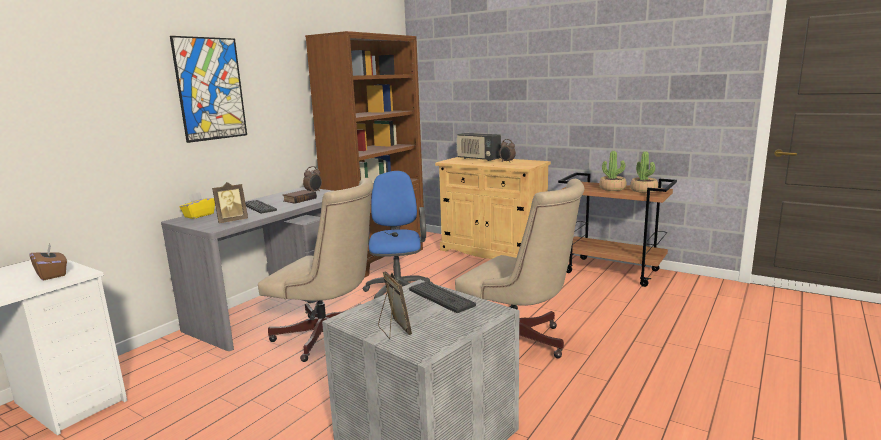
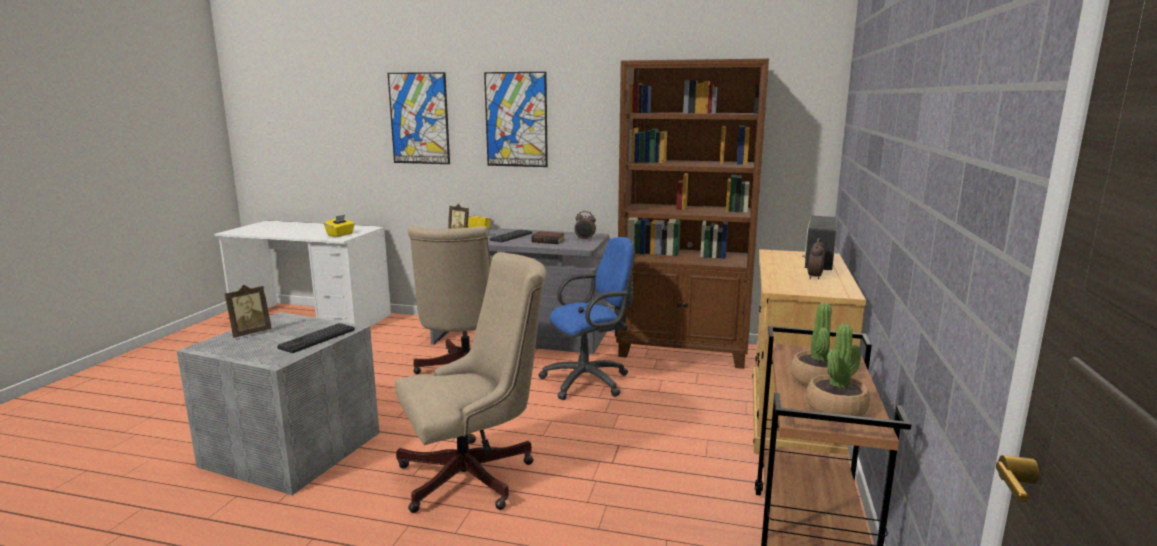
camera: 70 degrees right, 0 degrees up
brown tissue box [29,242,67,280] -> yellow tissue box [324,215,355,237]
beige office chair [455,179,584,359] -> beige office chair turned 135 degrees counterclockwise [395,252,547,513]
none -> picture [388,72,450,164]

